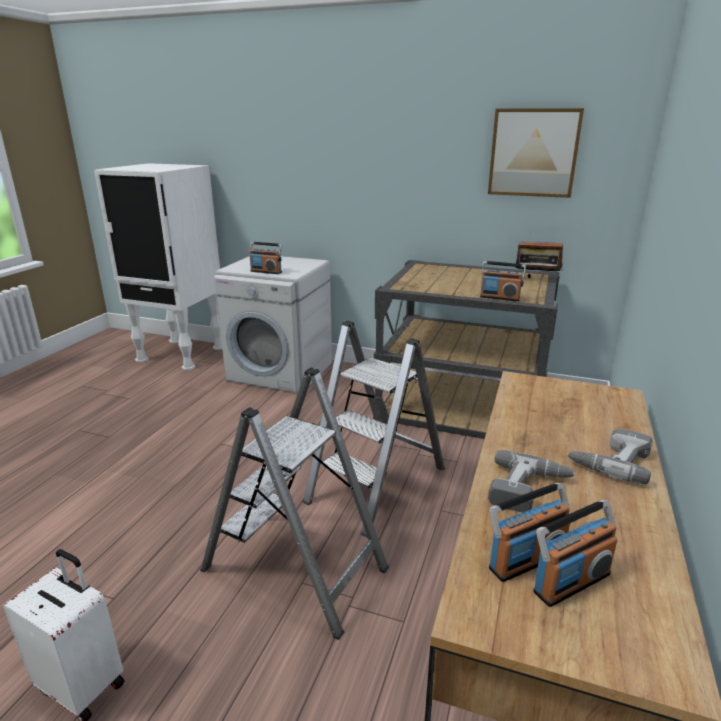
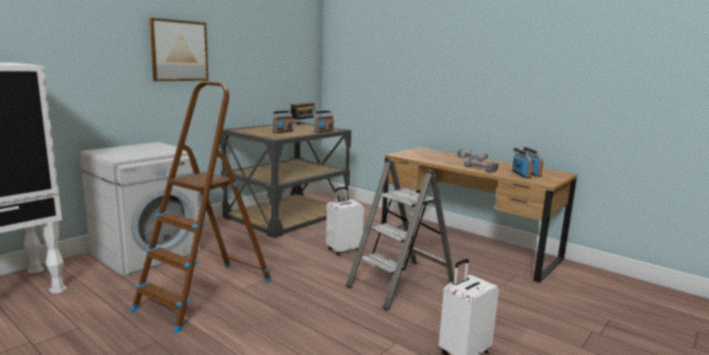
camera: 70 degrees left, 10 degrees down
radio [249,242,282,274] -> radio moved to [271,111,293,133]
grey step ladder [303,321,445,538] -> white suitcase [326,187,364,256]
picture [488,108,584,198] -> picture moved to [149,18,208,81]
none -> brown step ladder [131,82,272,333]

